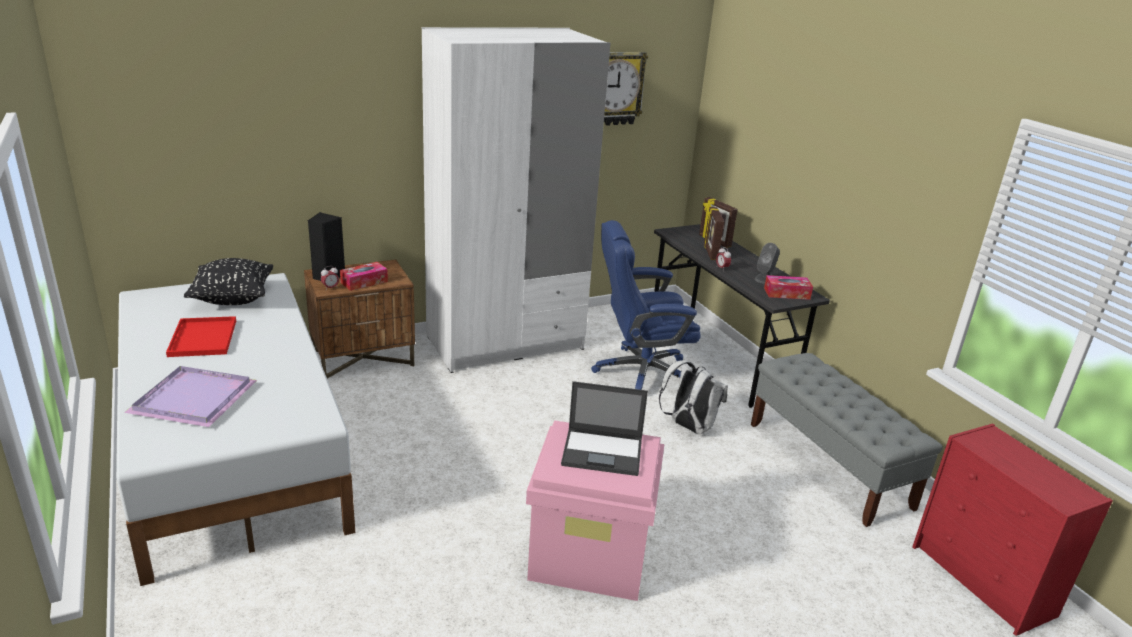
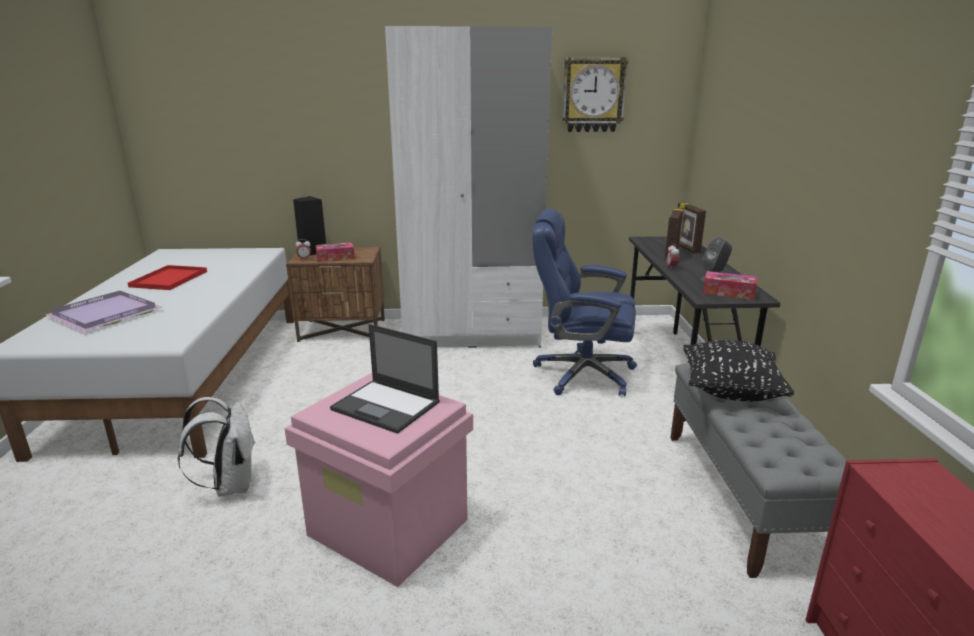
camera: 25 degrees right, 5 degrees down
black pillow [184,258,273,305] -> black pillow moved to [683,340,794,402]
white backpack [659,360,728,434] -> white backpack moved to [177,397,254,497]

